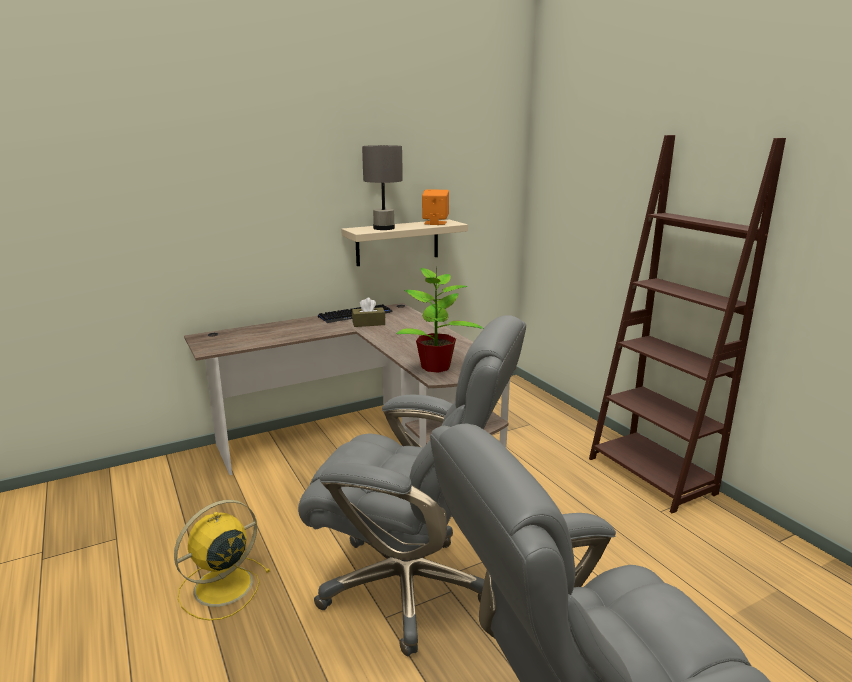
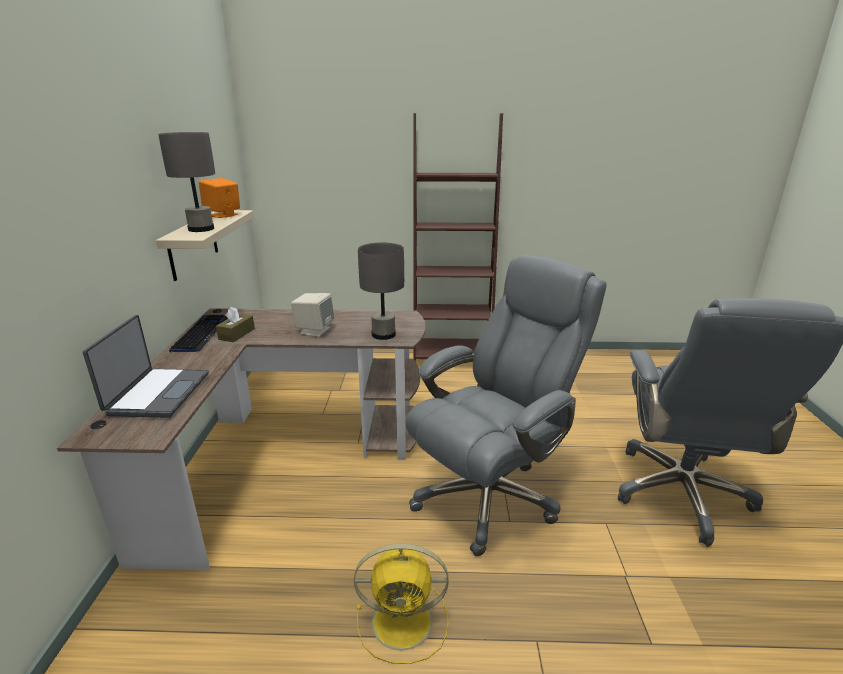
camera: 60 degrees left, 5 degrees up
yellow fan [174,500,271,620] -> yellow fan turned 75 degrees counterclockwise [354,544,448,664]
potted plant [396,266,484,373] -> grey table lamp [358,243,404,340]
none -> laptop [83,315,209,418]
none -> beige speaker [291,293,335,337]

